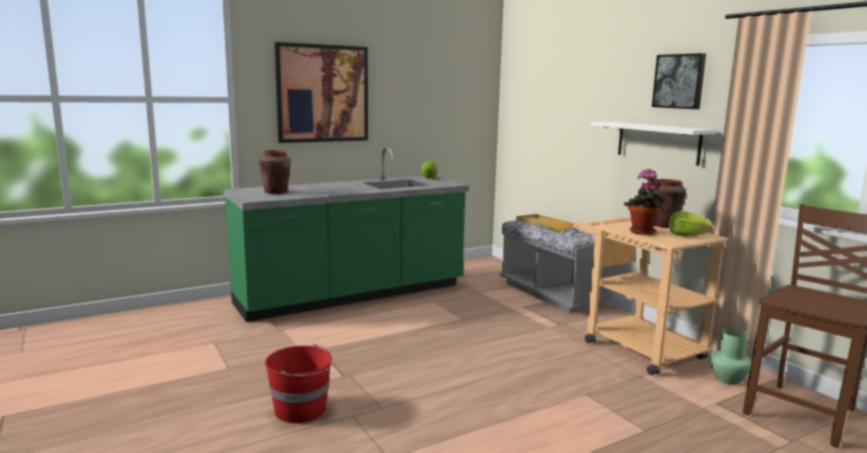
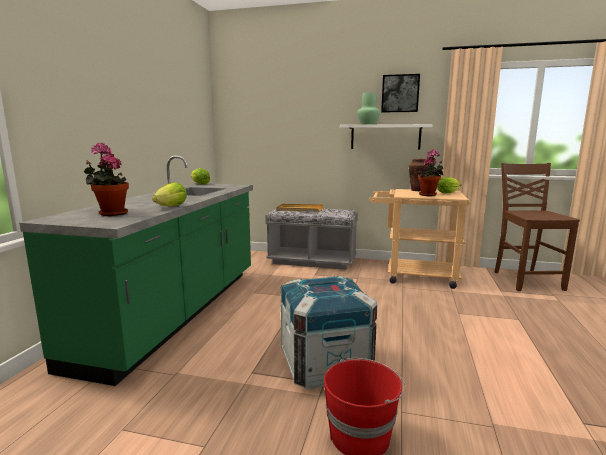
camera: 45 degrees left, 0 degrees up
brown vase [259,150,291,194] -> potted plant [84,143,129,216]
picture [274,42,368,143] -> none
green vase [710,328,751,385] -> green vase moved to [357,92,380,125]
none -> lettuce [152,182,187,206]
none -> crate [281,276,377,390]

